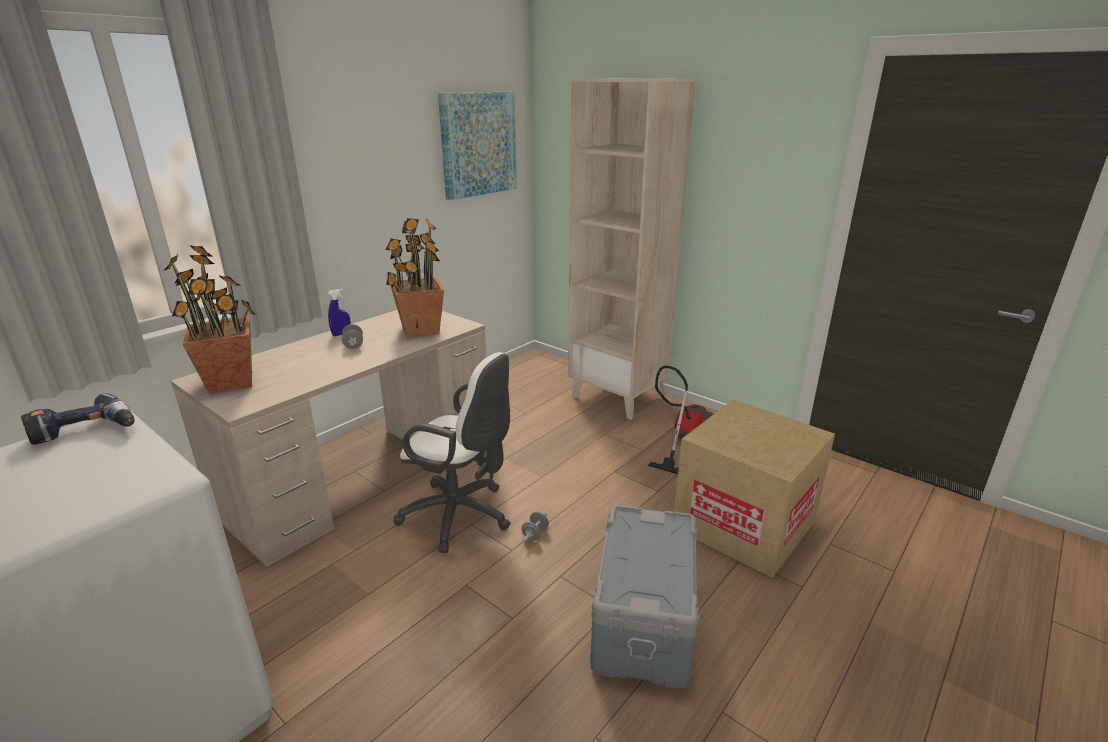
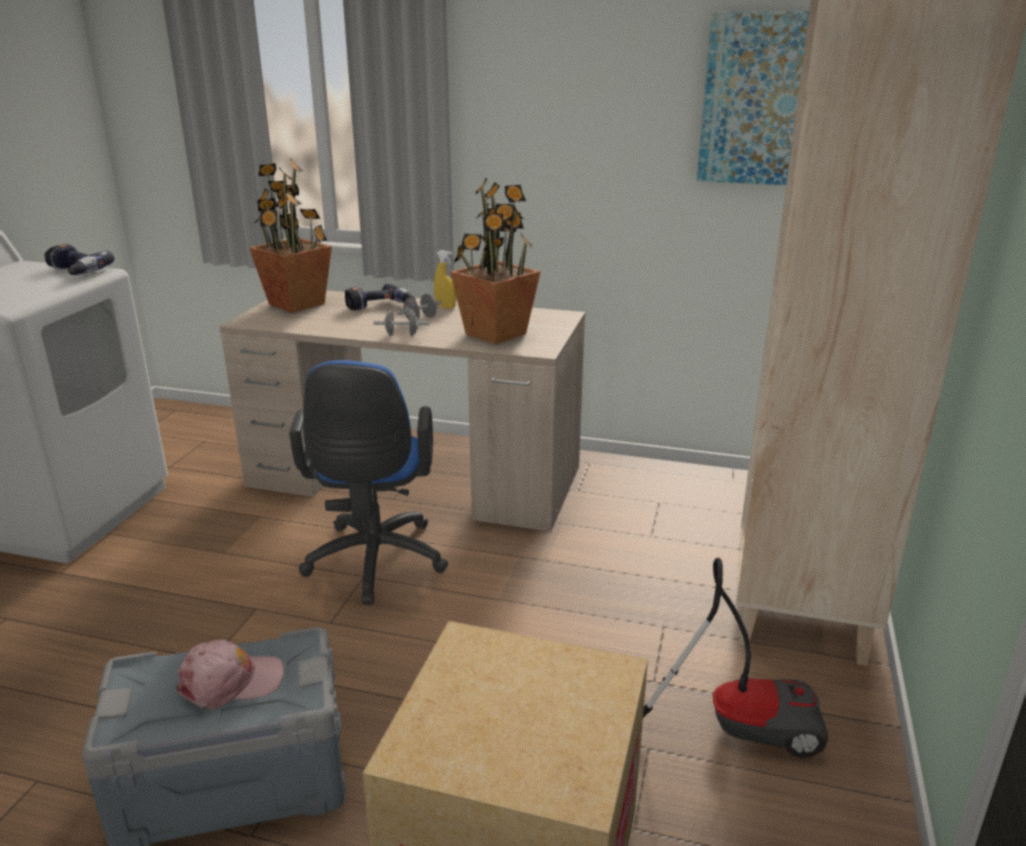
camera: 65 degrees right, 0 degrees up
blue spray bottle [328,289,351,336] -> yellow spray bottle [434,250,456,309]
white office chair [394,352,511,553] -> blue office chair [289,360,448,605]
grey dumbbell [521,512,549,541] -> grey dumbbell moved to [373,310,429,336]
none -> pink cap [176,639,284,709]
none -> power drill [345,284,416,310]

